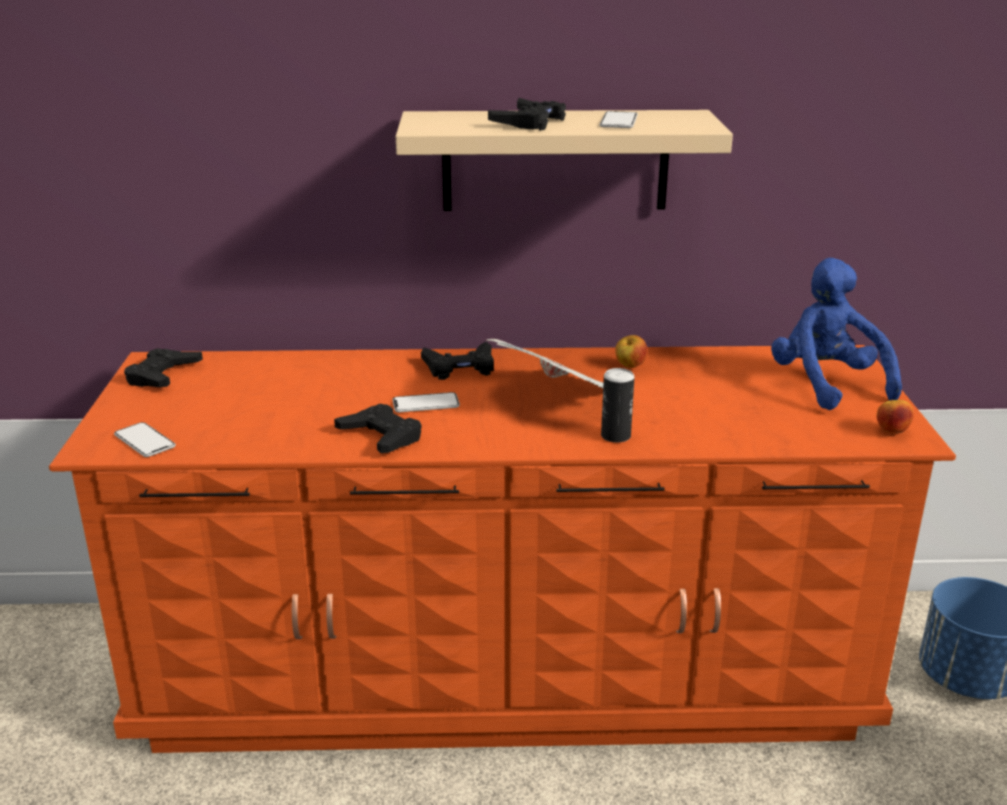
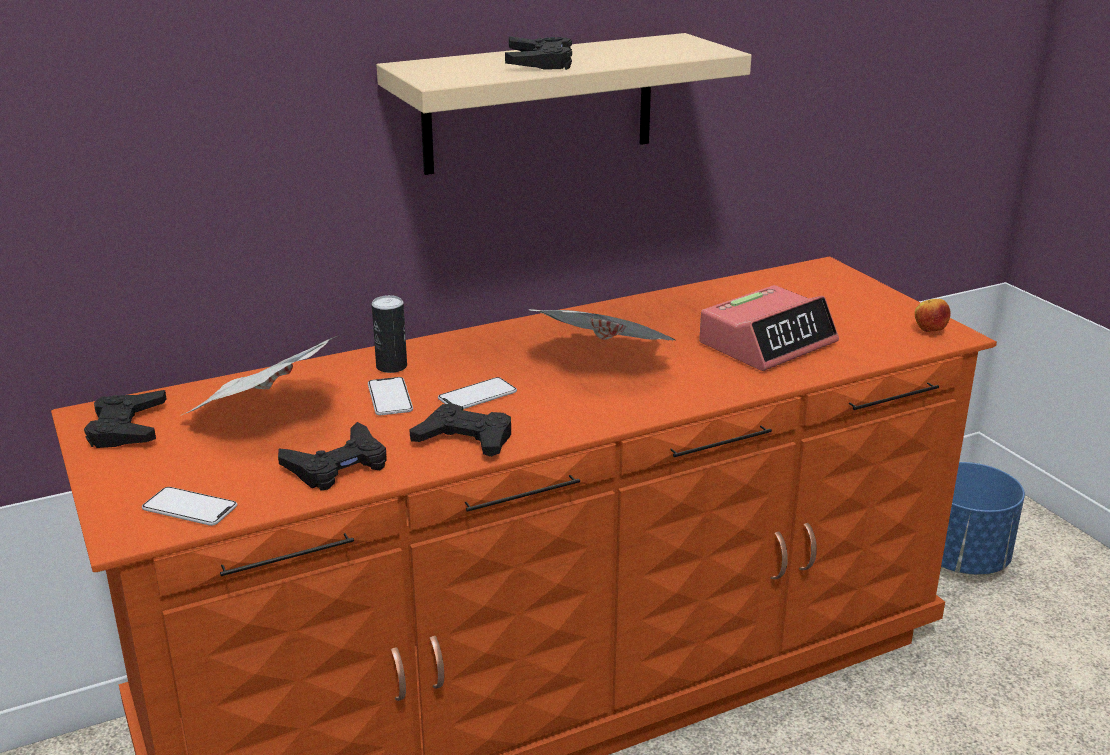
camera: 25 degrees left, 0 degrees up
black game controller [421,342,494,380] -> black game controller moved to [278,422,387,491]
phone [600,111,638,128] -> phone moved to [368,377,413,415]
can [601,368,634,443] -> can moved to [372,295,407,373]
apple [615,335,647,368] -> none
blue plush toy [771,258,902,410] -> none
none -> newspaper [180,335,339,416]
none -> alarm clock [699,285,839,371]

